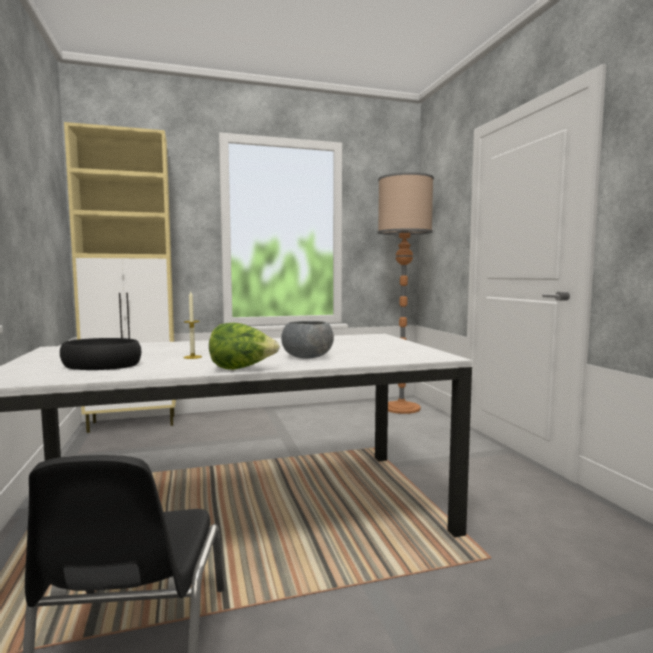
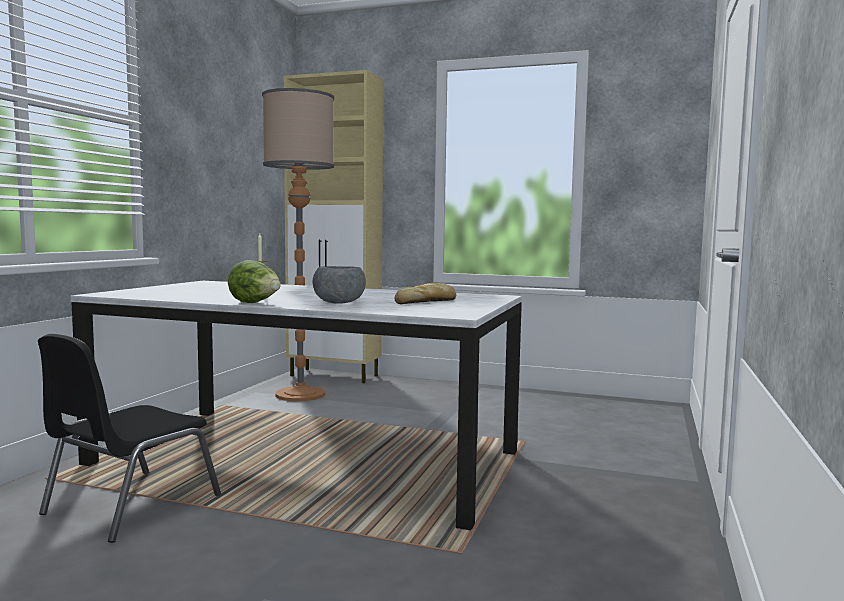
camera: 35 degrees right, 0 degrees up
black bowl [60,338,141,370] -> none
floor lamp [377,173,434,414] -> floor lamp moved to [262,88,334,401]
none -> bread [395,283,456,304]

